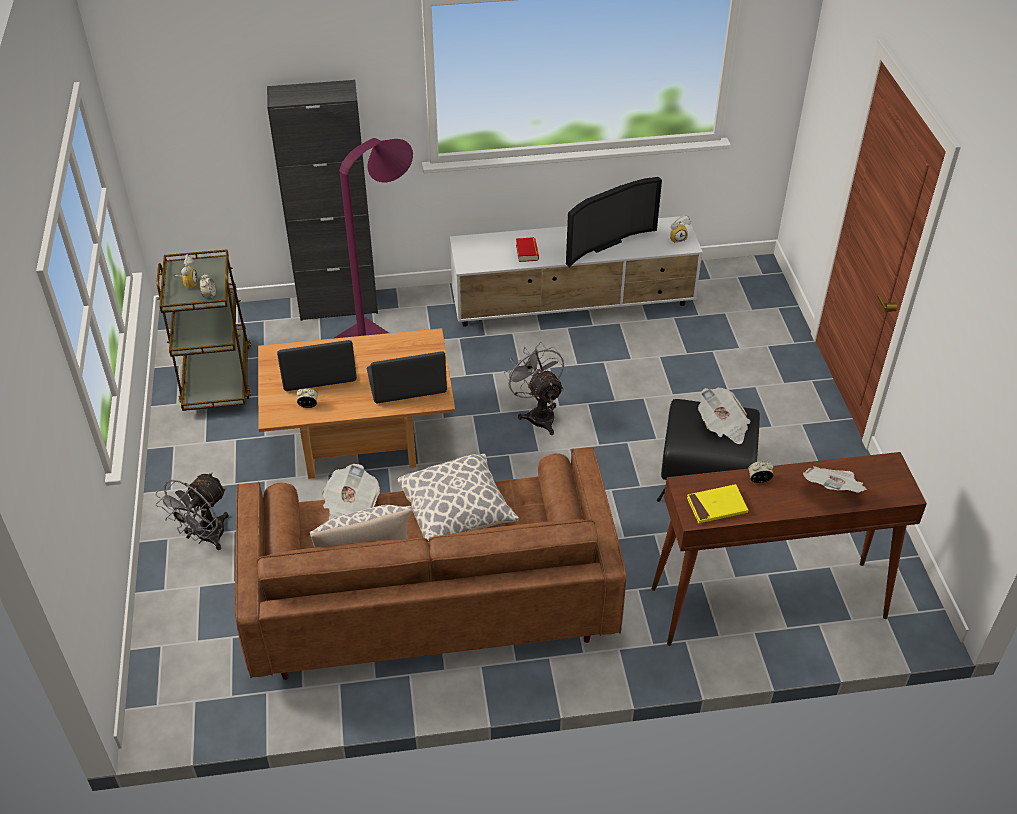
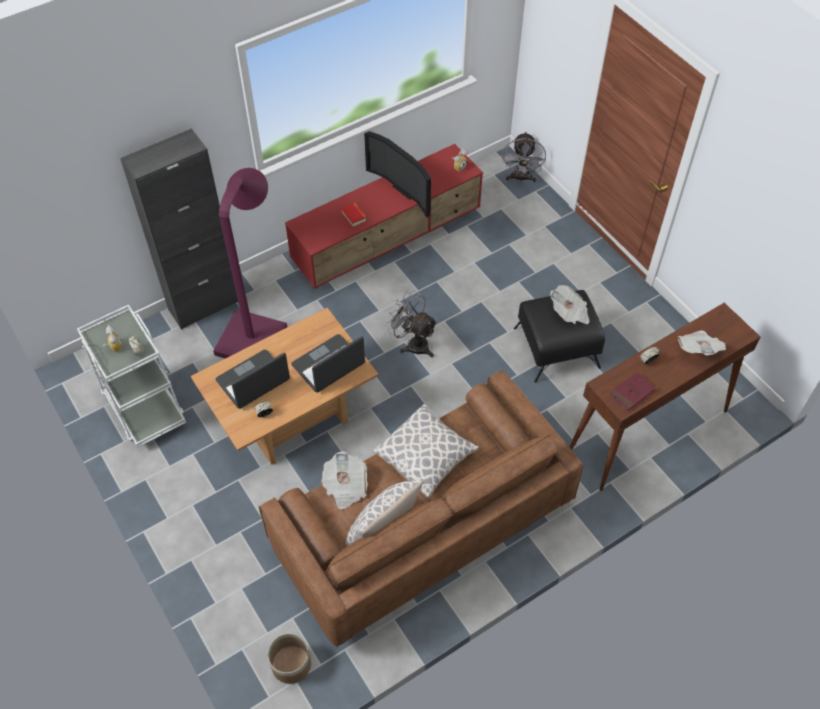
camera: 25 degrees left, 10 degrees up
grey fan [156,472,229,550] -> grey fan moved to [502,132,546,183]
brown cart [157,249,251,411] -> white cart [77,305,186,447]
white tv stand [450,216,703,327] -> red tv stand [285,144,483,288]
television [566,177,662,267] -> television turned 105 degrees clockwise [364,131,431,218]
yellow book [687,484,748,523] -> red book [609,371,656,411]
none -> planter [268,633,311,684]

